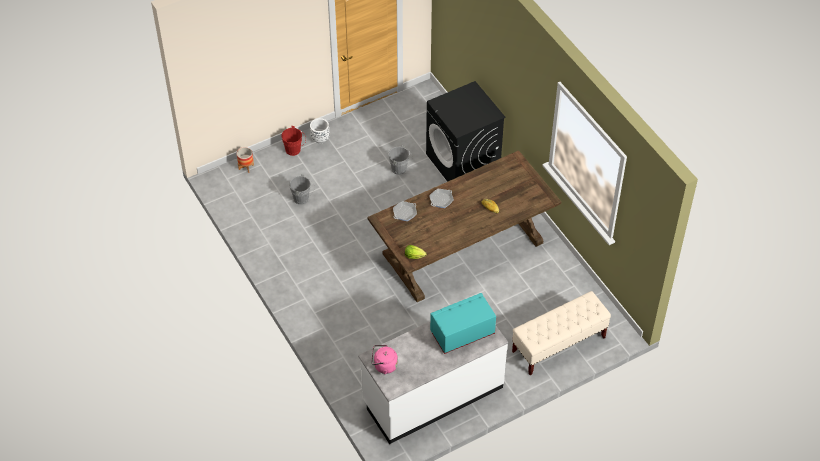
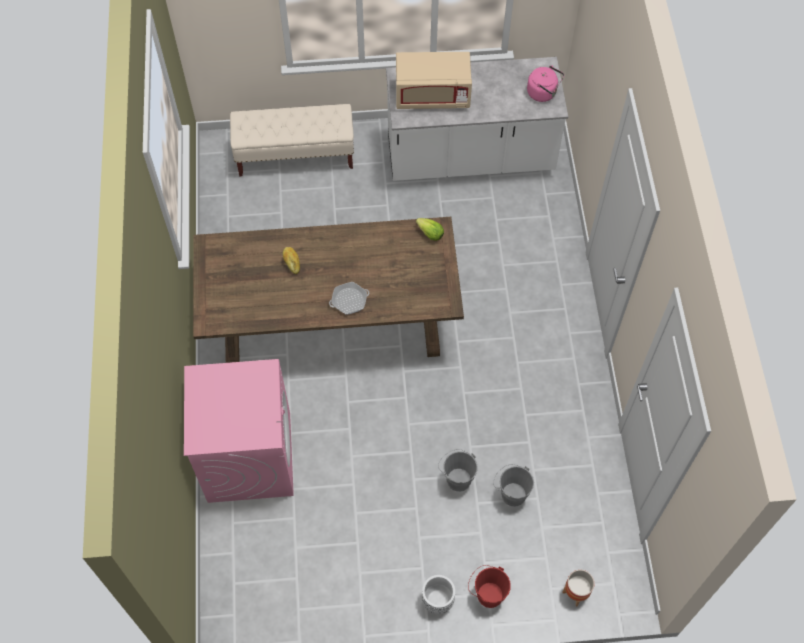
camera: 155 degrees left, 10 degrees up
grey bucket [388,145,413,175] -> grey bucket moved to [438,449,477,492]
frying pan [393,201,417,221] -> none
black washing machine [426,81,506,182] -> pink washing machine [184,359,294,503]
turquoise microwave [430,293,496,354] -> beige microwave [396,52,472,109]

